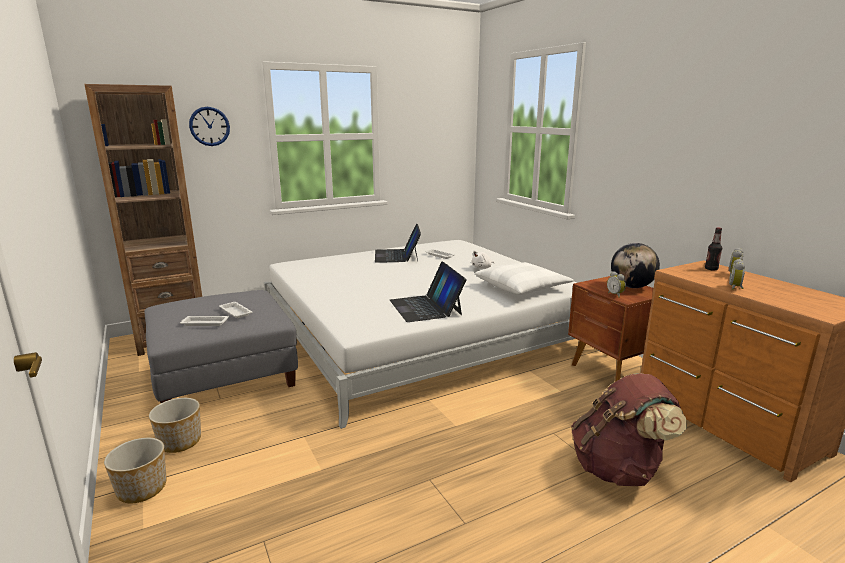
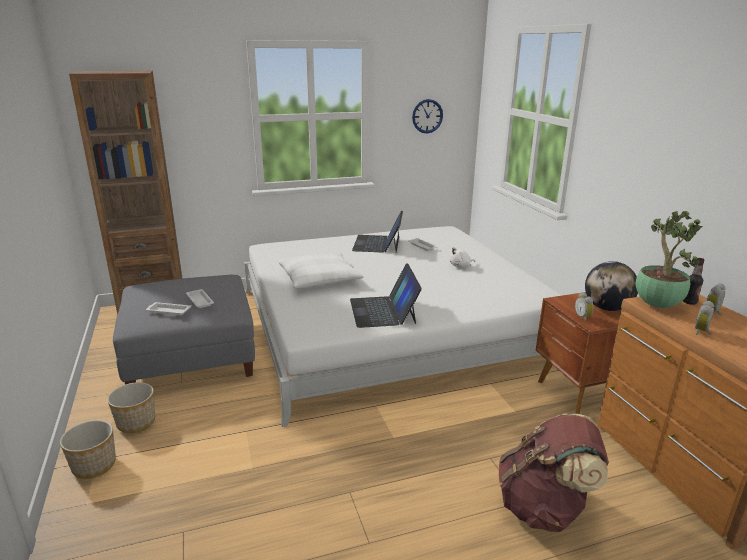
camera: 10 degrees right, 5 degrees up
wall clock [189,107,230,146] -> wall clock moved to [412,99,443,133]
white pillow [475,262,574,295] -> white pillow moved to [278,252,364,288]
none -> potted plant [636,211,702,308]

